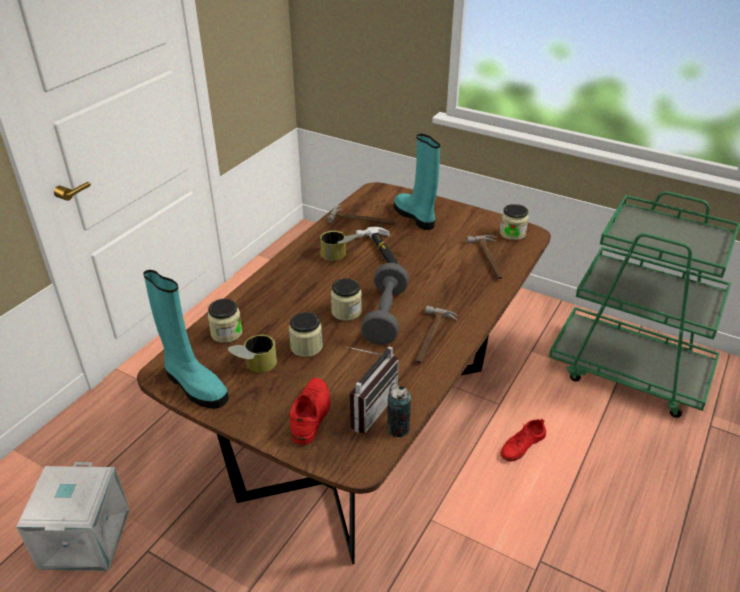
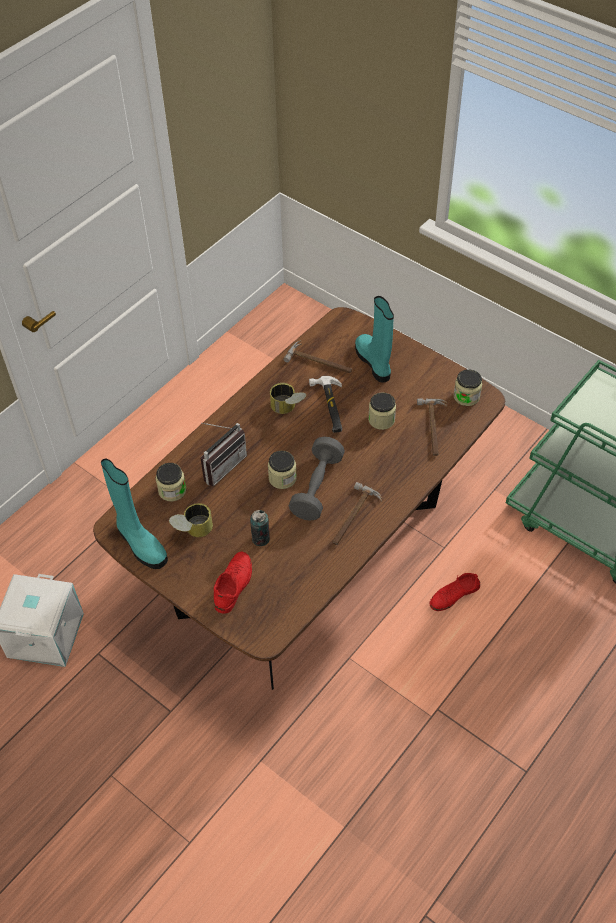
camera: 10 degrees right, 15 degrees up
jar [289,312,323,357] -> jar moved to [368,393,396,430]
radio [347,346,399,434] -> radio moved to [200,423,247,486]
can [387,386,411,437] -> can moved to [250,510,270,546]

